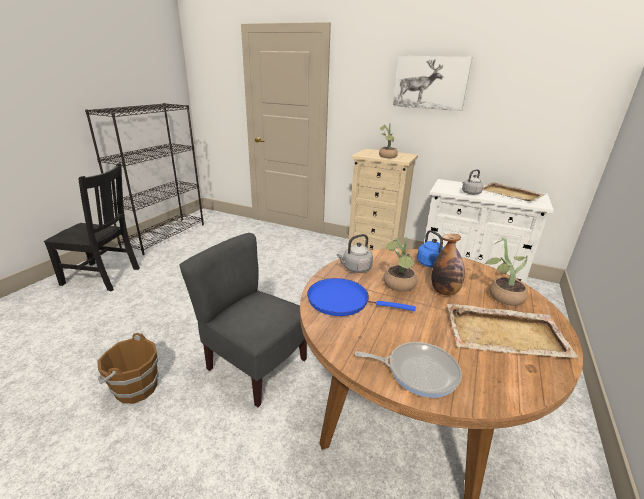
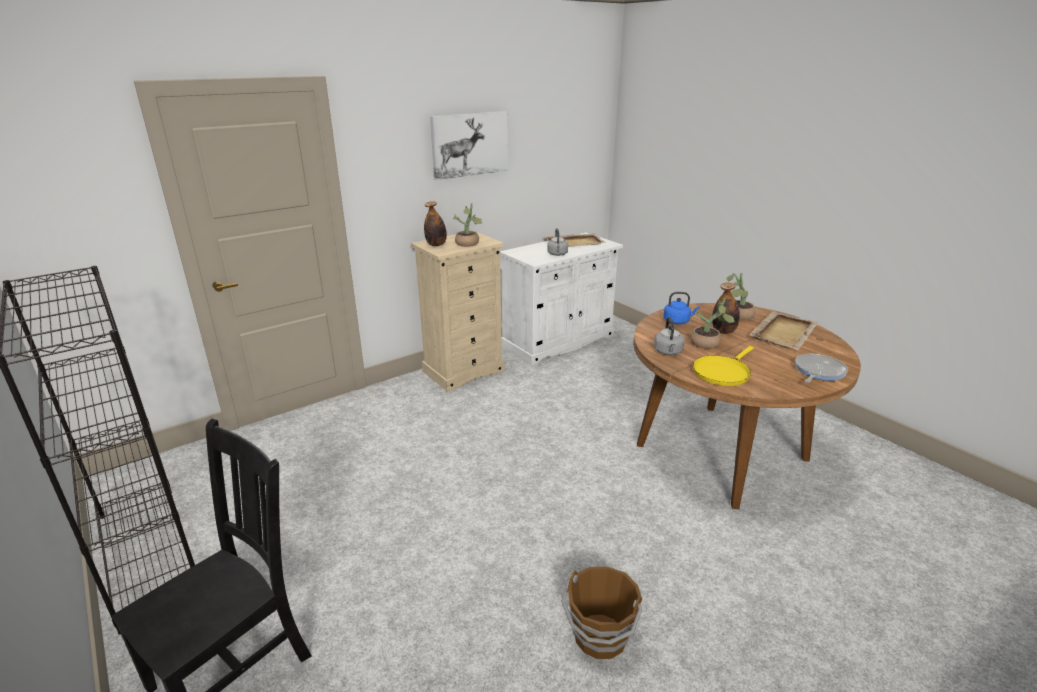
camera: 60 degrees left, 0 degrees up
grey chair [179,233,307,407] -> none
blue frying pan [307,278,416,316] -> yellow frying pan [693,346,754,386]
none -> bottle [424,201,447,246]

